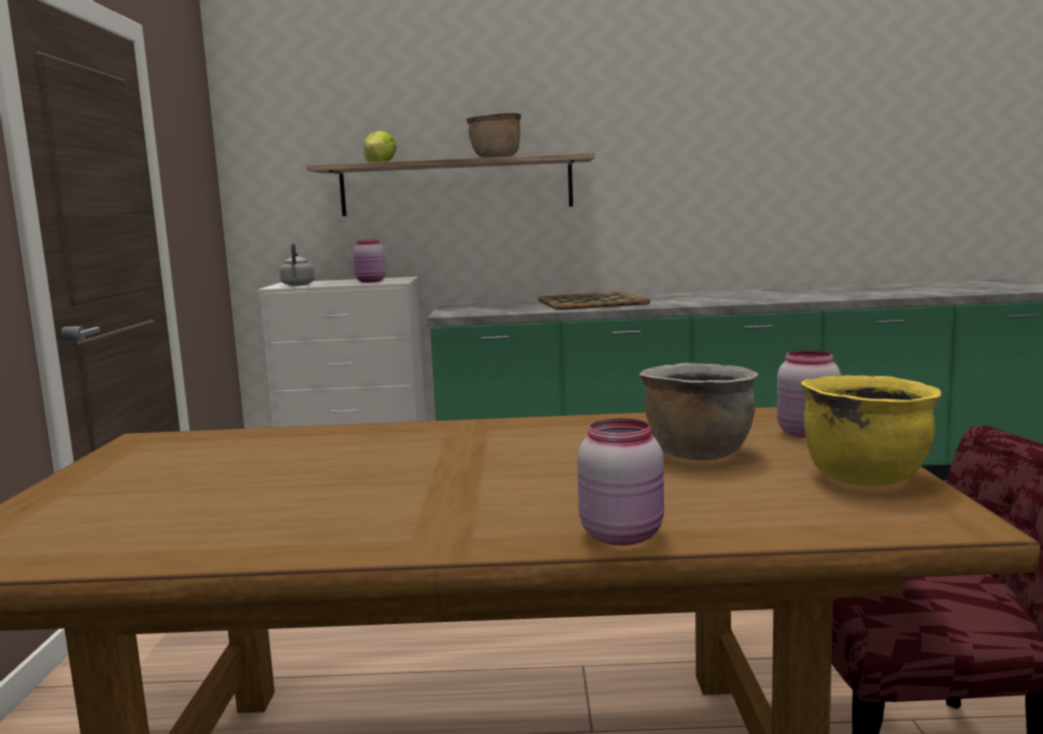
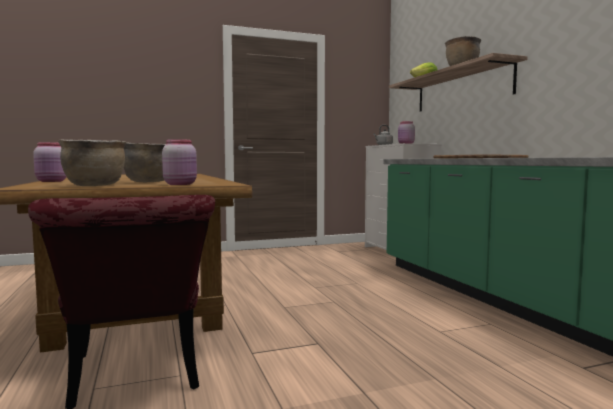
camera: 70 degrees right, 5 degrees down
yellow cooking pot [801,375,941,486] -> brown cooking pot [58,139,127,186]

